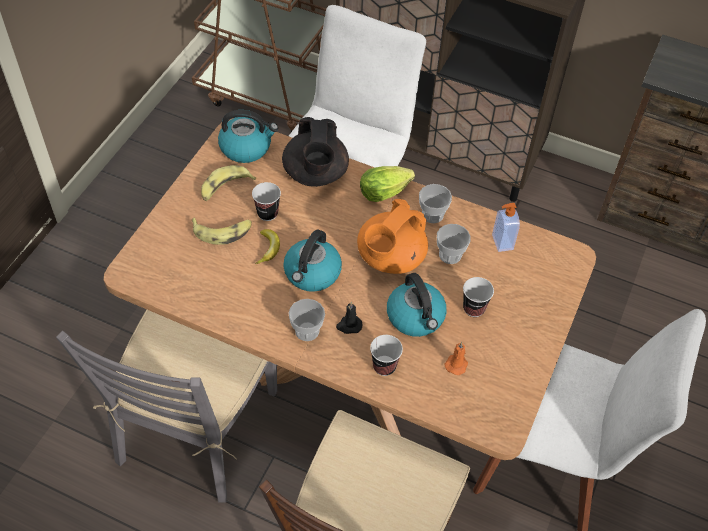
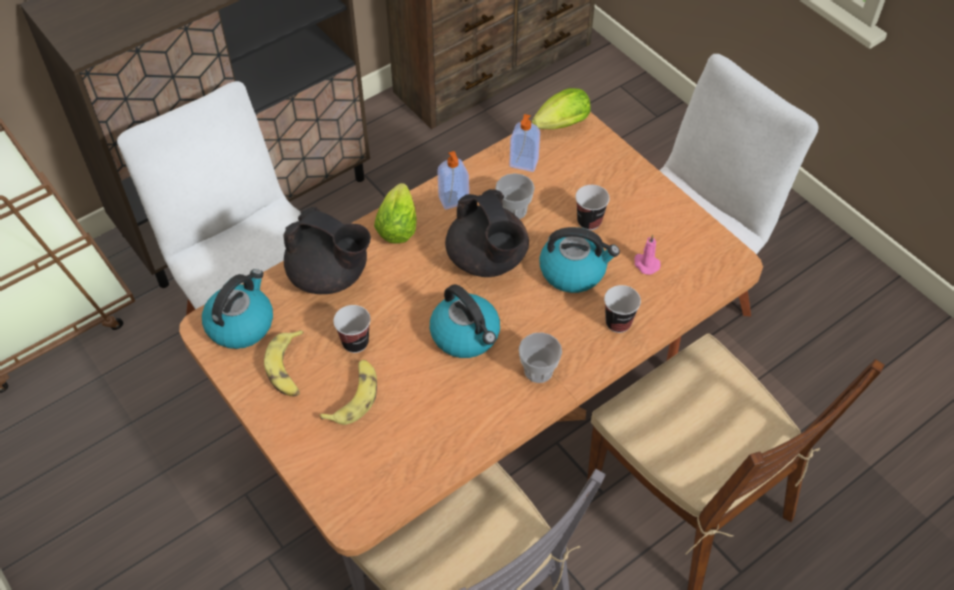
camera: 60 degrees left, 0 degrees up
banana [255,229,280,264] -> none
black candle [336,302,363,334] -> none
orange teapot [357,199,428,274] -> black teapot [445,189,529,277]
cup [419,184,452,223] -> soap dispenser [437,151,469,210]
orange candle [445,342,468,375] -> pink candle [634,235,661,275]
none -> lettuce [532,88,590,130]

